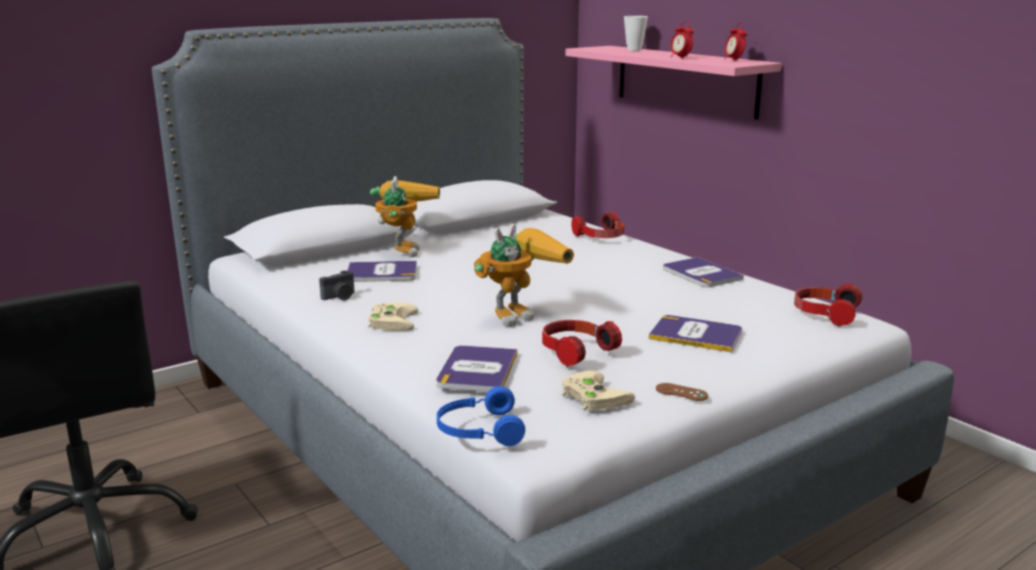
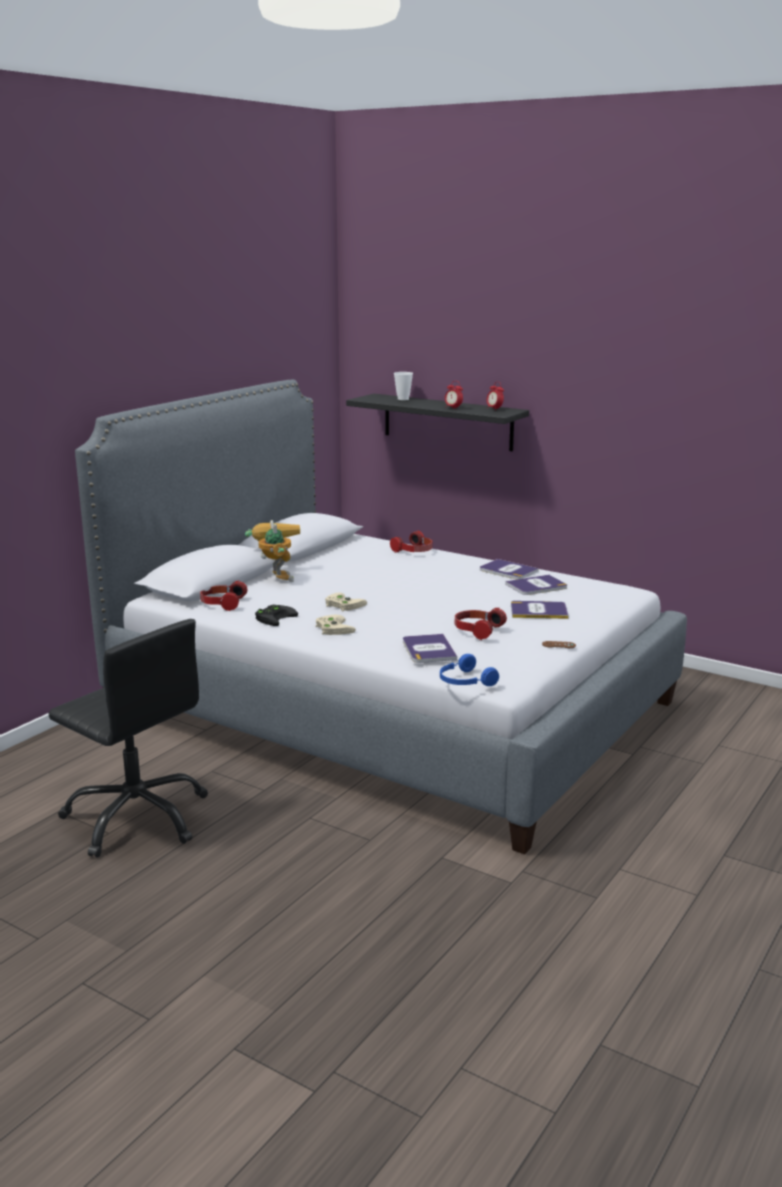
camera: 20 degrees left, 0 degrees up
camera [319,270,355,300] -> black game controller [255,605,298,626]
book [347,261,417,282] -> book moved to [505,575,567,595]
toy robot [474,224,574,327] -> none
beige game controller [562,371,635,411] -> beige game controller moved to [325,593,367,611]
pink shelf [565,46,781,120] -> black shelf [346,394,529,451]
headphones [794,283,862,327] -> headphones moved to [200,581,248,611]

